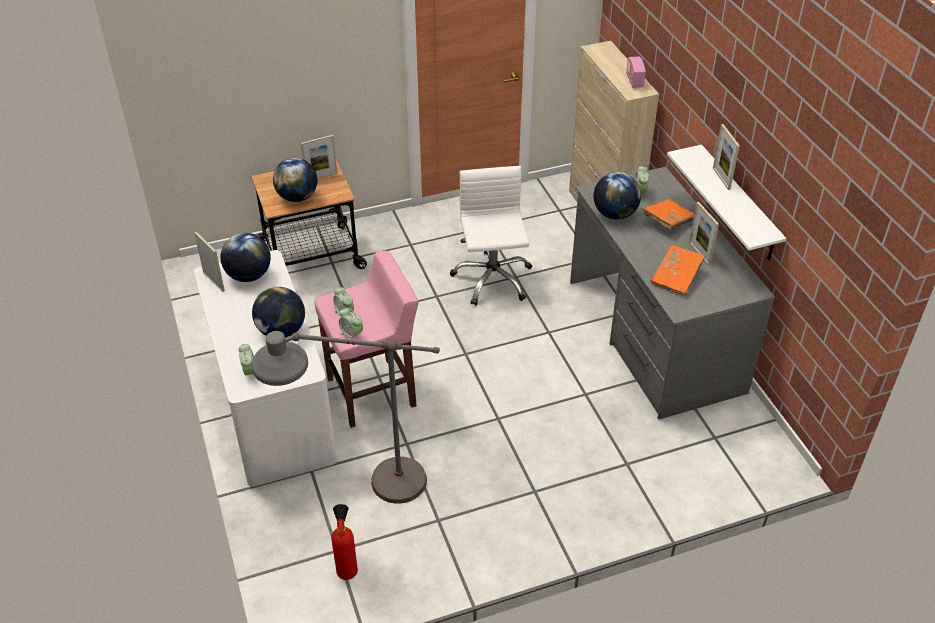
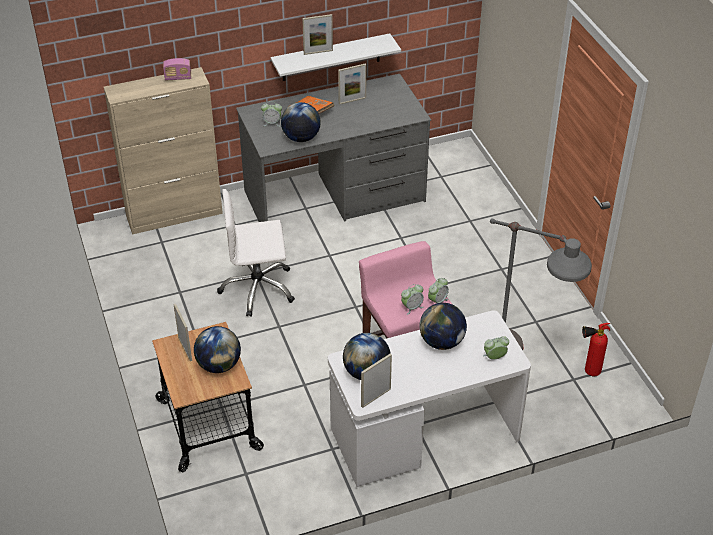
camera: 90 degrees left, 0 degrees up
orange book [650,245,705,296] -> none

